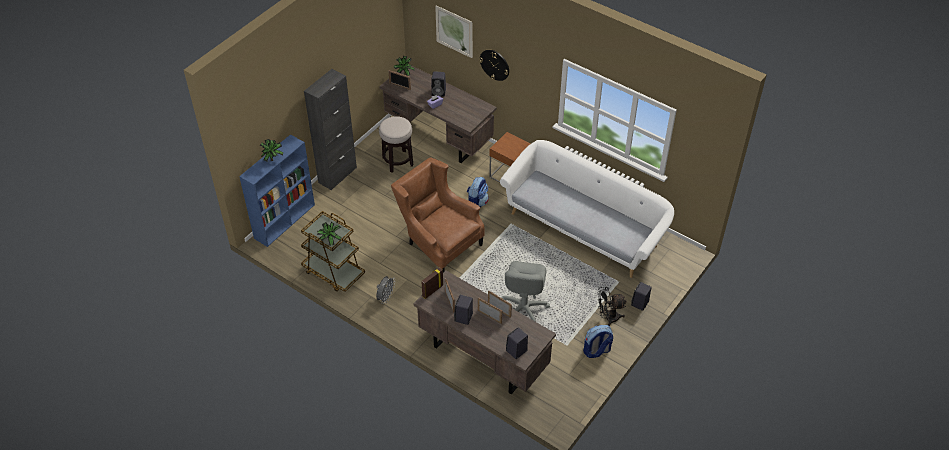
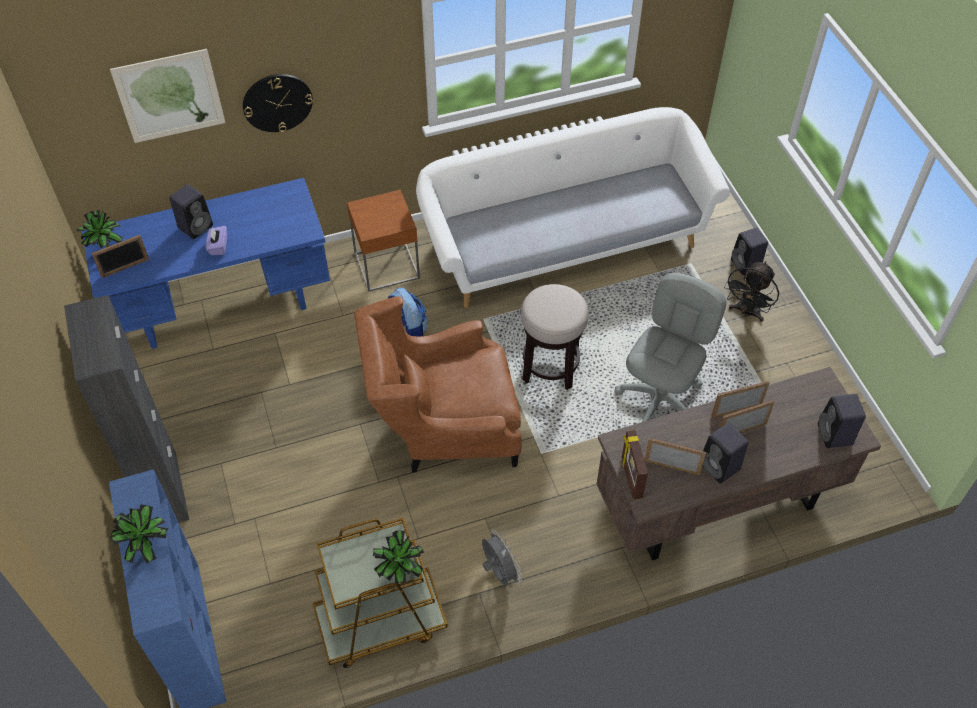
camera: 55 degrees left, 5 degrees up
brown desk [379,64,497,163] -> blue desk [82,178,330,349]
stool [379,116,414,173] -> stool moved to [521,284,589,390]
grey office chair [501,261,550,322] -> grey office chair turned 105 degrees counterclockwise [615,273,726,422]
backpack [583,325,613,358] -> none

